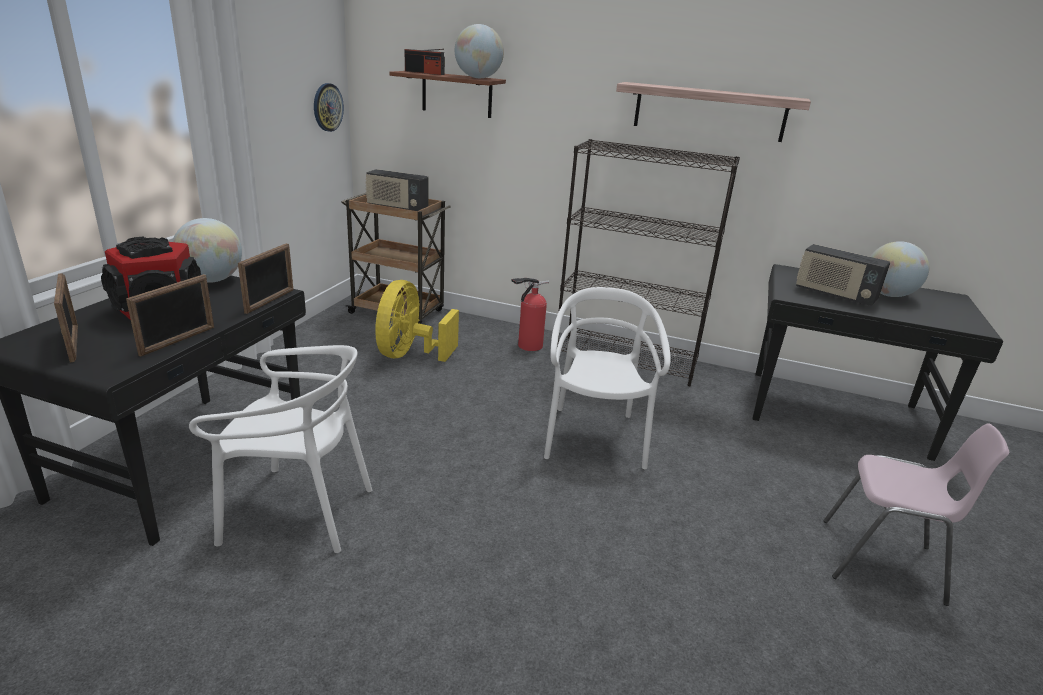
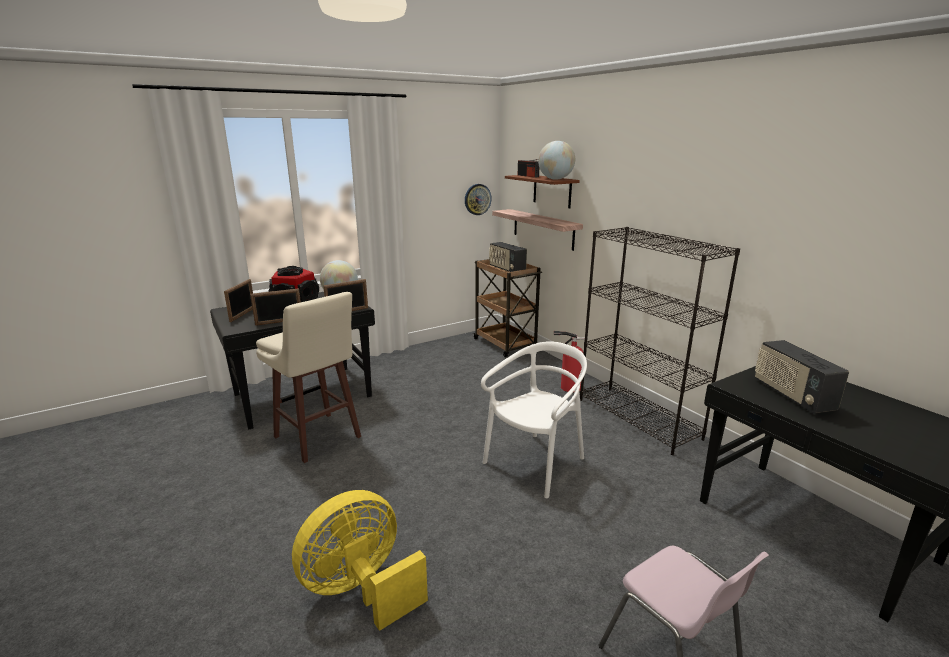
camera: 40 degrees right, 5 degrees down
white chair [189,345,372,553] -> beige stool [256,292,361,463]
yellow fan [375,280,459,362] -> yellow fan moved to [292,490,428,631]
shelf [616,82,811,142] -> shelf moved to [492,209,583,251]
globe [870,241,929,297] -> none

